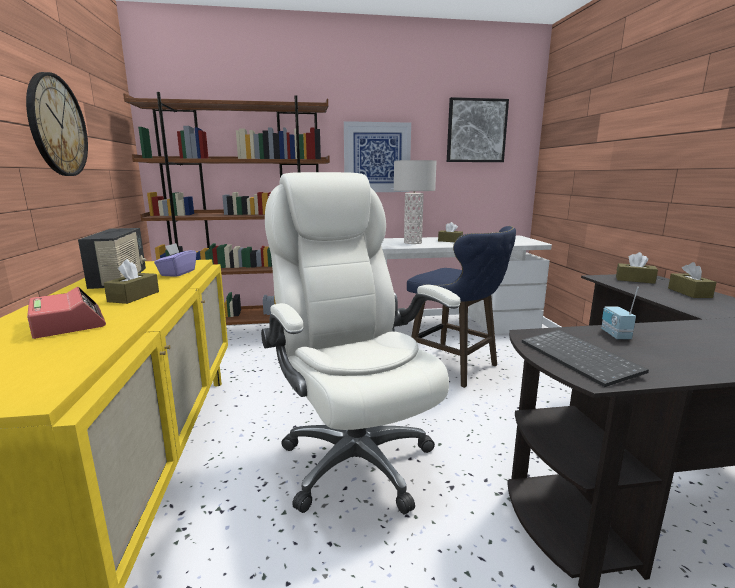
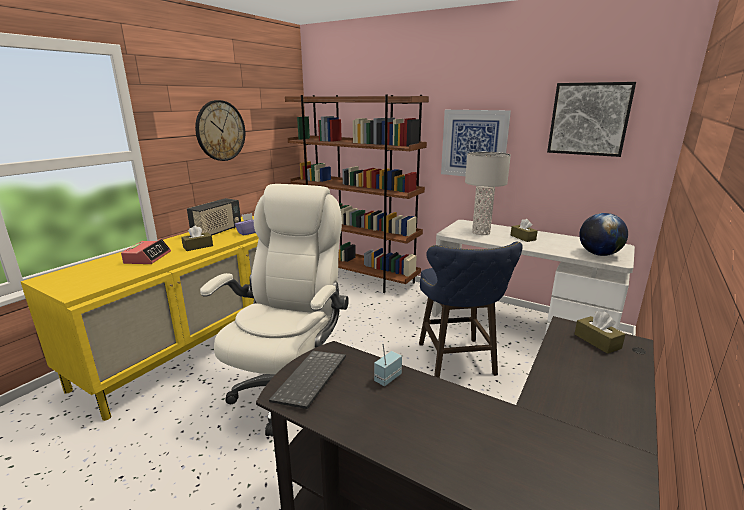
camera: 40 degrees right, 5 degrees up
brown tissue box [668,262,717,298] -> none
none -> globe [579,213,628,256]

